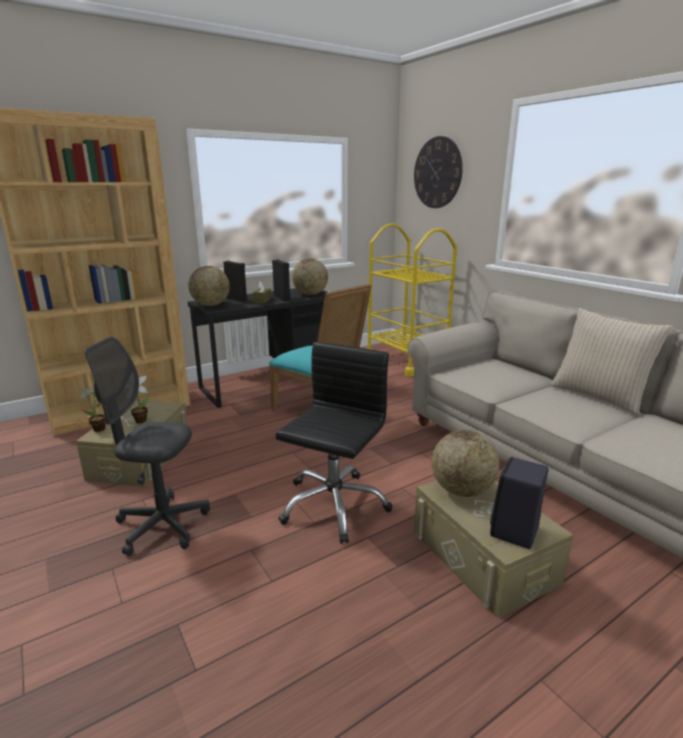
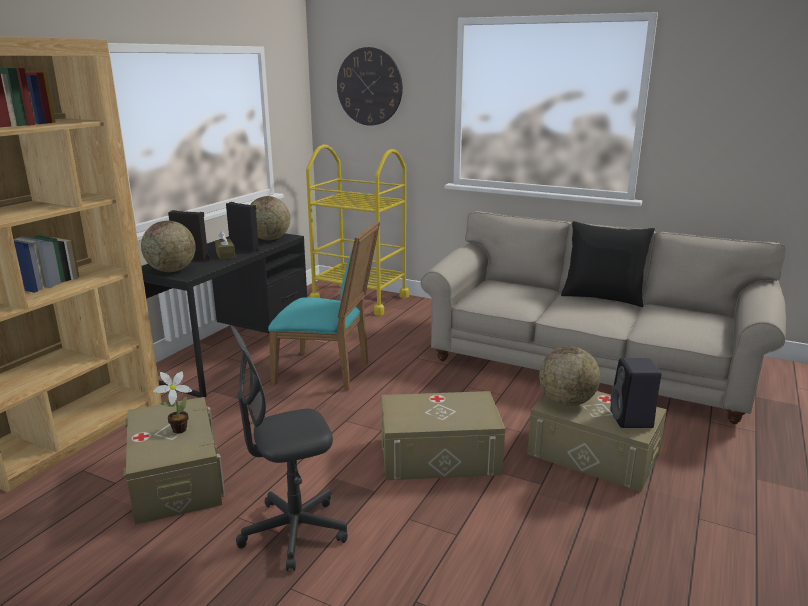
camera: 30 degrees left, 0 degrees up
potted plant [79,386,106,432] -> none
black office chair [275,342,392,544] -> beige storage box [381,391,505,480]
beige pillow [550,308,673,415] -> black pillow [561,221,655,307]

